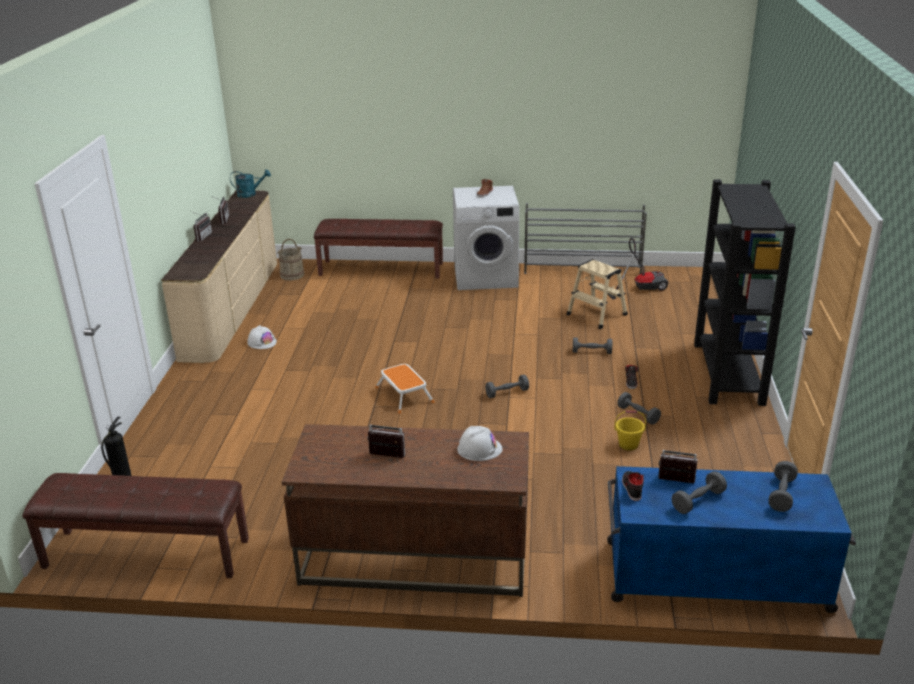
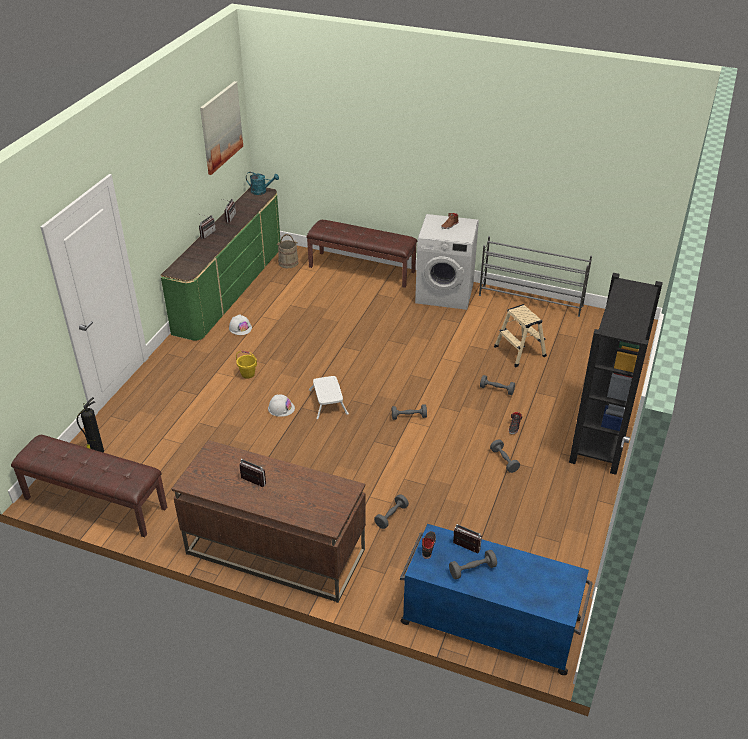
camera: 15 degrees right, 10 degrees up
beige cabinet [161,190,277,363] -> green cabinet [161,187,281,340]
orange step ladder [375,364,435,414] -> white step ladder [309,376,349,419]
white hard hat [457,426,502,461] -> white hard hat moved to [268,394,295,417]
vacuum cleaner [607,238,669,299] -> none
yellow bucket [614,411,646,451] -> yellow bucket moved to [236,351,257,379]
grey dumbbell [769,461,798,512] -> grey dumbbell moved to [374,494,409,529]
none -> picture [200,81,243,175]

